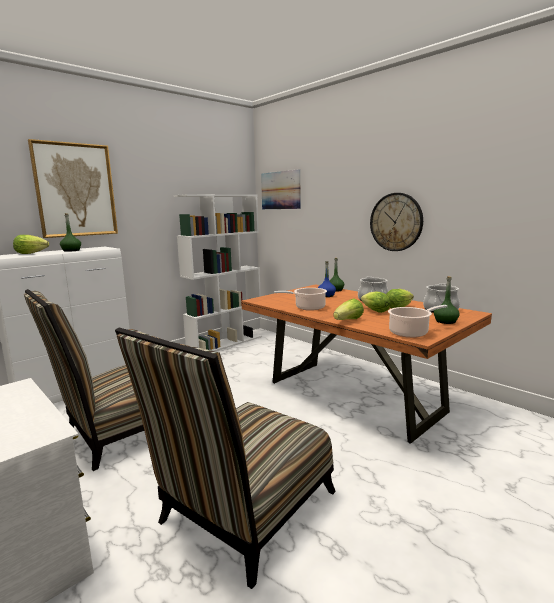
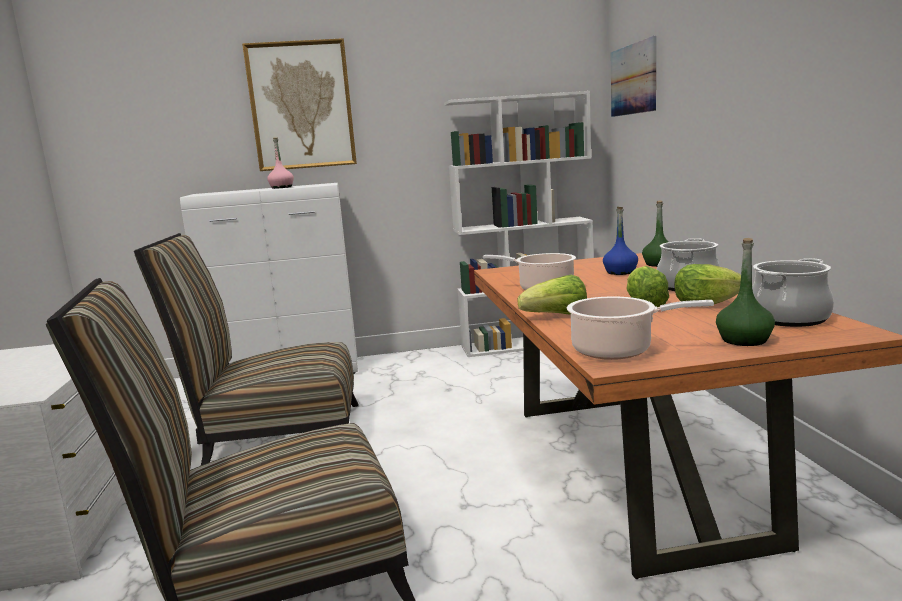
camera: 35 degrees right, 0 degrees up
lettuce [13,235,49,254] -> none
green bottle [60,213,81,252] -> pink bottle [267,137,294,189]
wall clock [370,193,423,251] -> none

